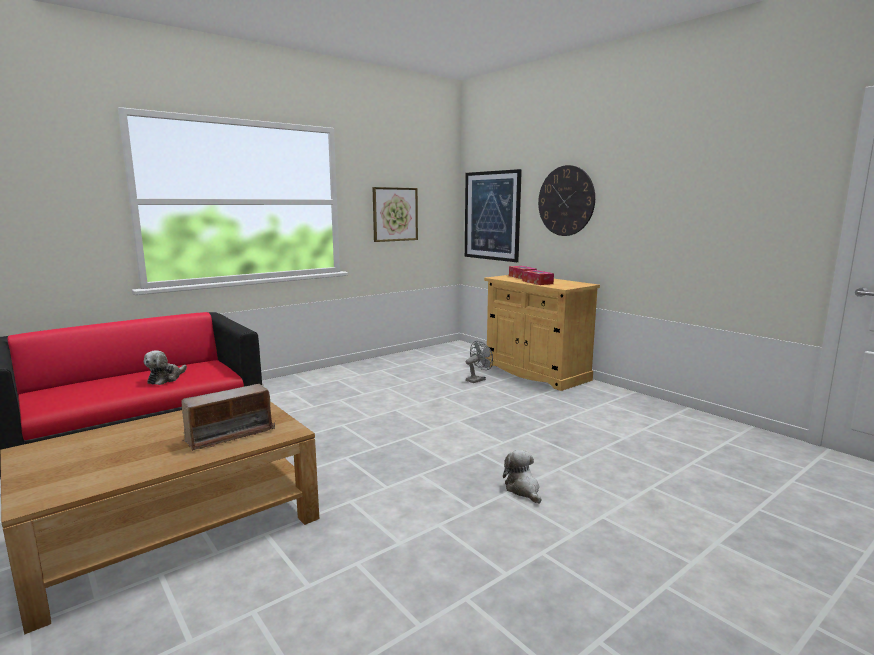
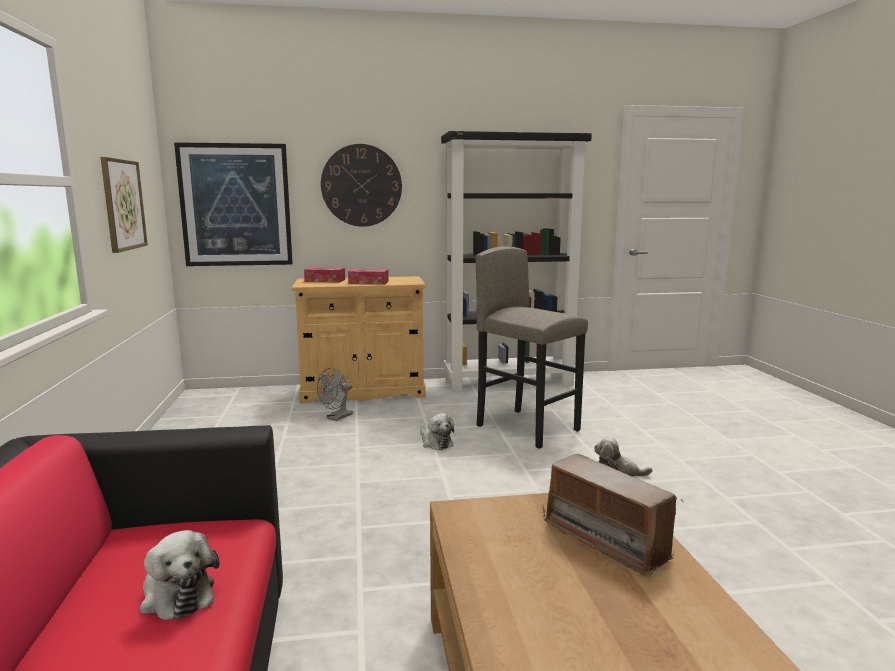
camera: 60 degrees left, 0 degrees up
radio [182,384,276,451] -> radio turned 150 degrees clockwise [543,454,683,578]
grey fan [466,341,493,383] -> grey fan turned 135 degrees counterclockwise [317,368,353,421]
none -> plush toy [420,413,454,450]
none -> black bookcase [441,131,592,392]
none -> grey stool [476,246,588,449]

